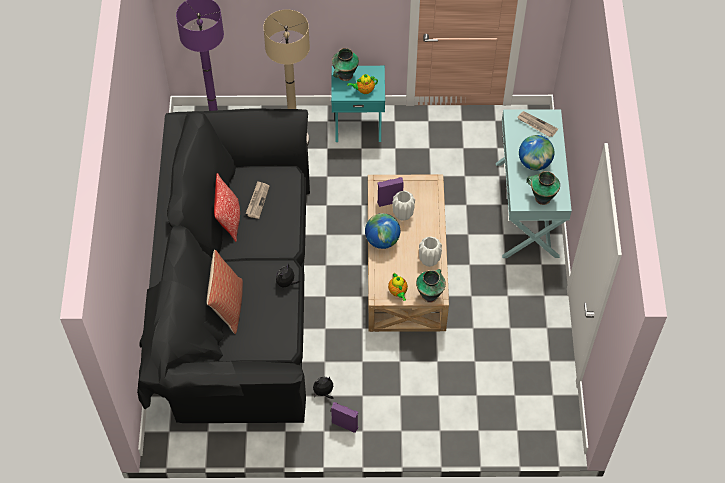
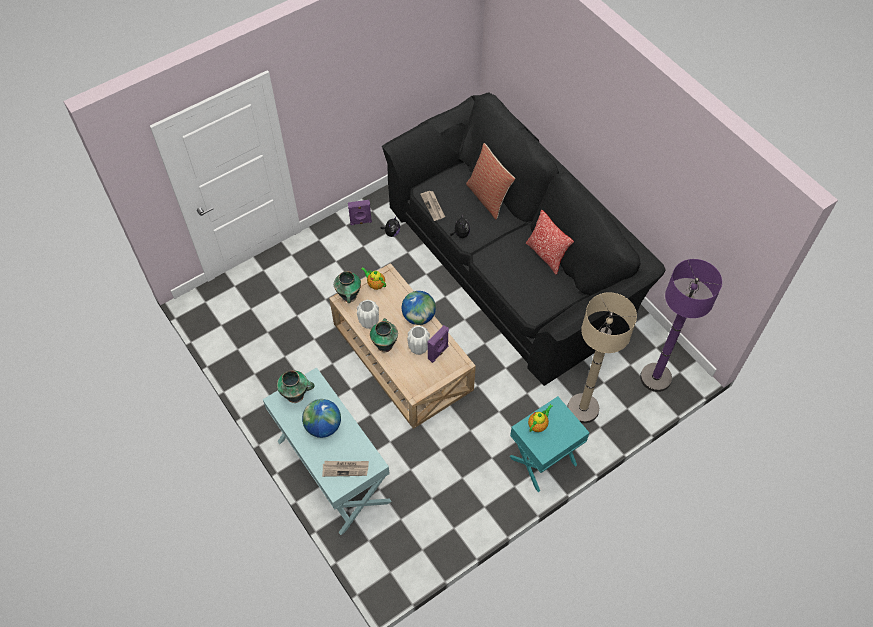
camera: 145 degrees right, 0 degrees up
newspaper [246,181,269,219] -> newspaper moved to [420,191,445,221]
vase [332,48,359,81] -> vase moved to [370,318,398,352]

